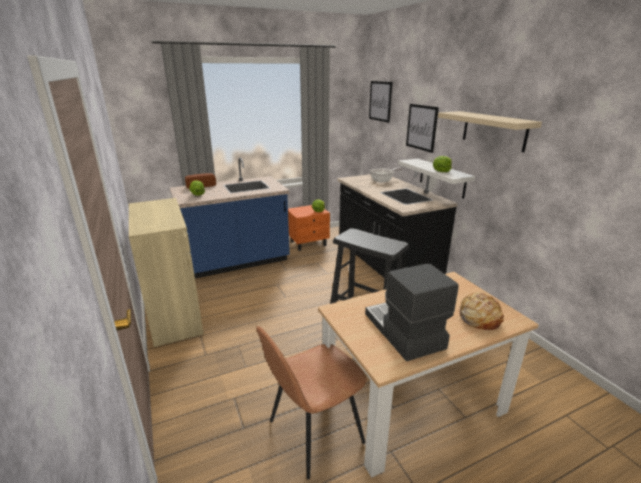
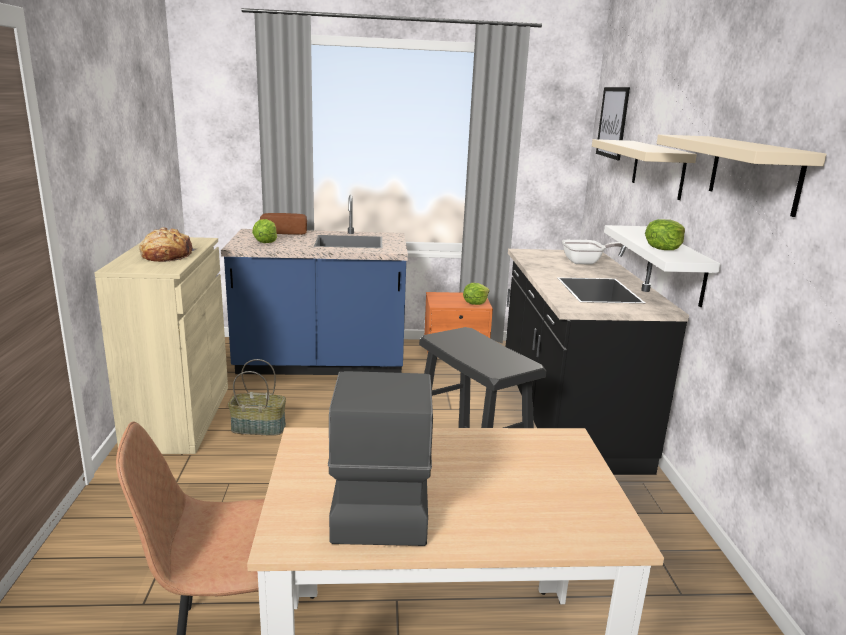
camera: 20 degrees right, 5 degrees down
picture [406,104,439,153] -> beige shelf [592,139,697,200]
bread [459,292,504,330] -> bread moved to [139,227,197,262]
none -> basket [228,359,286,436]

